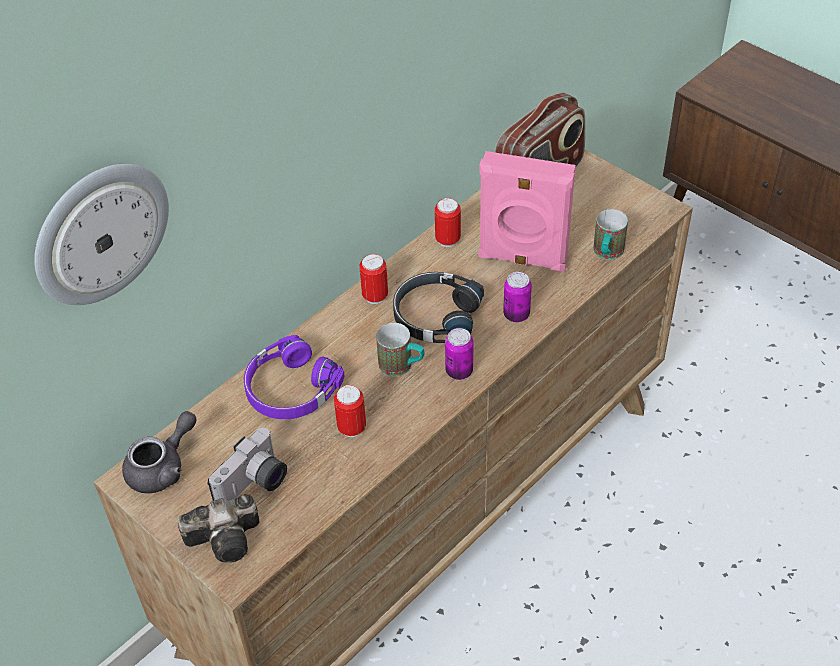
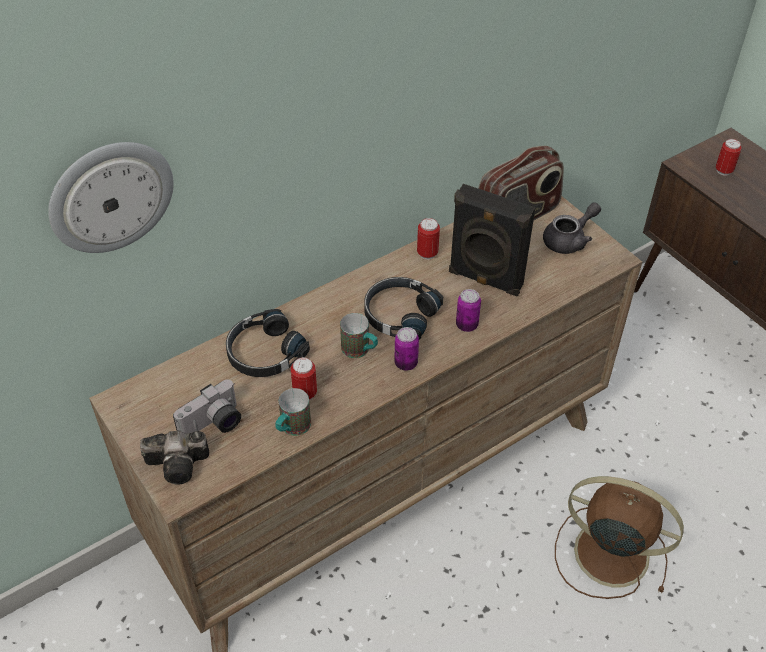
camera: 10 degrees right, 0 degrees up
grey teapot [122,411,196,493] -> grey teapot moved to [543,202,601,254]
purple headphones [244,335,345,419] -> black headphones [226,309,310,377]
can [359,254,388,304] -> can moved to [716,139,742,176]
pink speaker [478,151,576,272] -> black speaker [449,184,536,297]
mug [593,209,628,260] -> mug moved to [275,388,311,436]
none -> brown fan [555,476,684,599]

